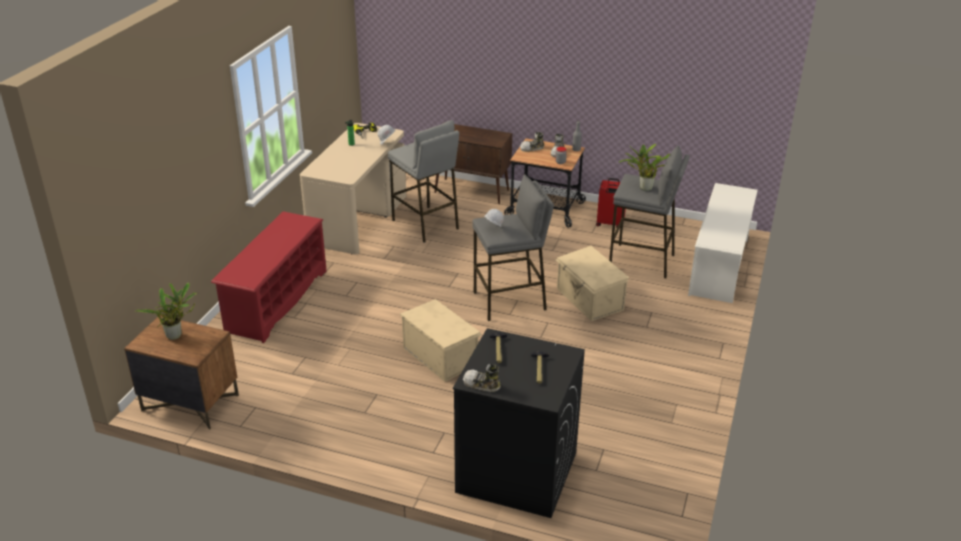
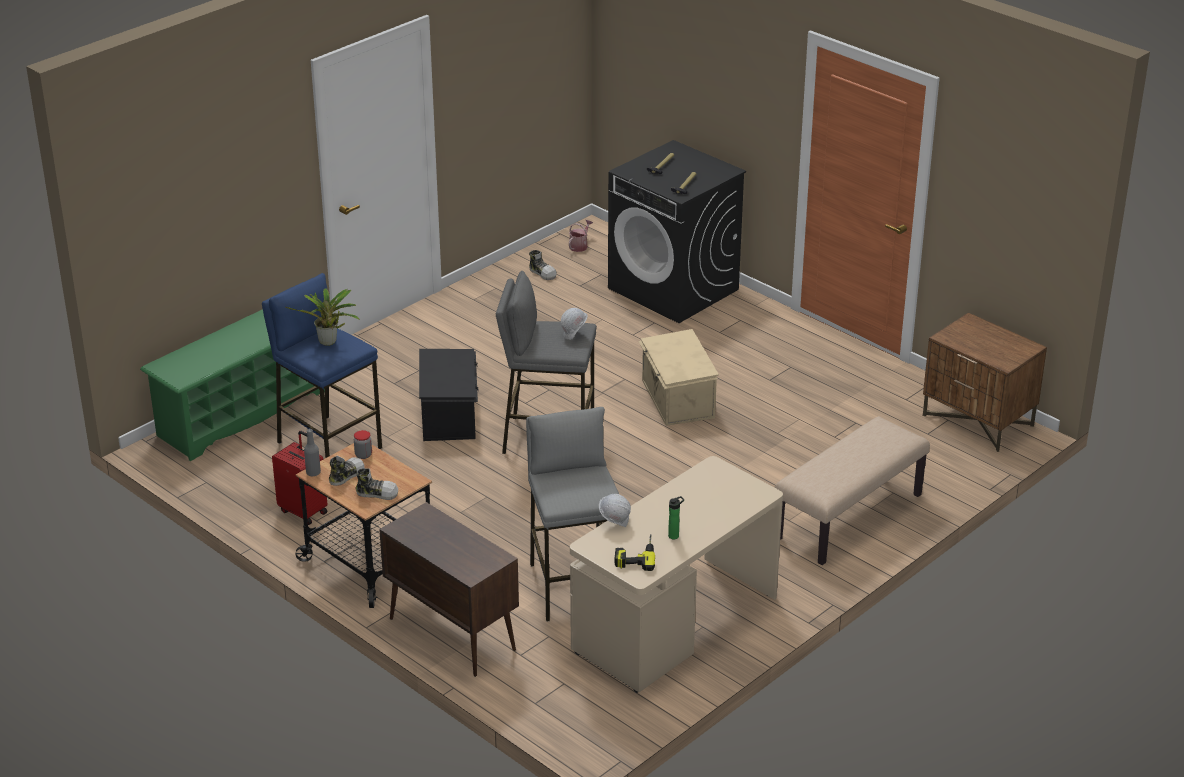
camera: 155 degrees left, 0 degrees up
potted plant [134,282,197,340] -> none
red shoe rack [211,211,327,343] -> beige bench [774,416,930,565]
shoe [463,364,500,392] -> shoe moved to [529,250,557,280]
beige storage box [556,246,629,321] -> black storage box [419,349,479,441]
grey stool [609,146,690,278] -> blue stool [262,273,382,458]
white shoe rack [688,183,758,303] -> green shoe rack [140,309,325,461]
none -> watering can [569,220,593,252]

